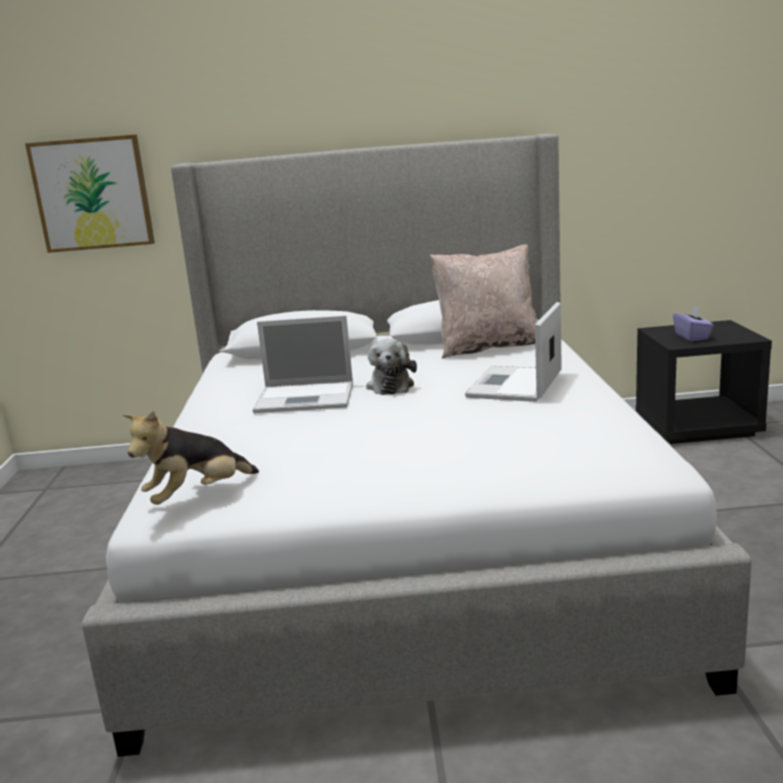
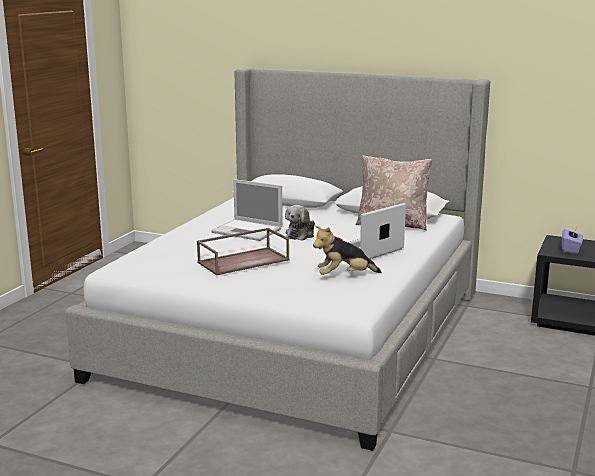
camera: 25 degrees right, 0 degrees up
picture [25,134,155,253] -> none
plush toy [123,411,259,505] -> plush toy moved to [313,226,381,275]
none -> brown tray [197,228,289,275]

